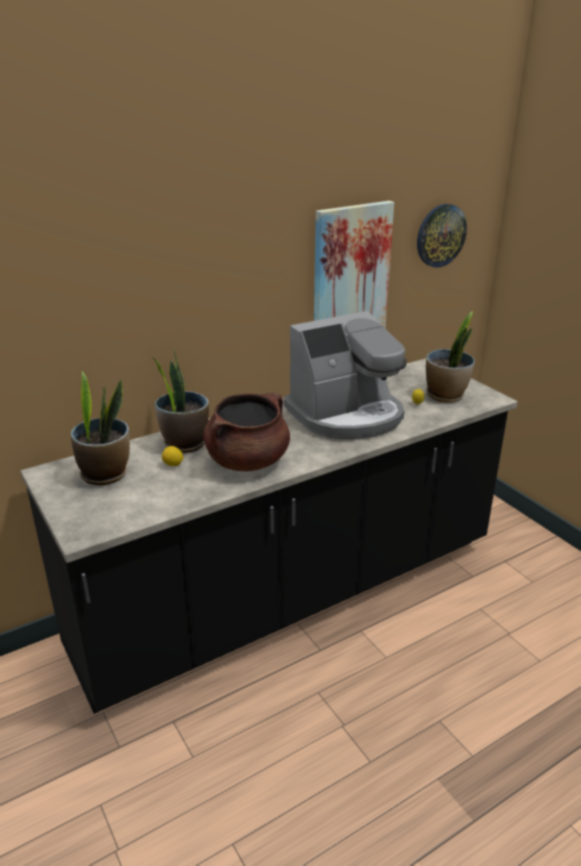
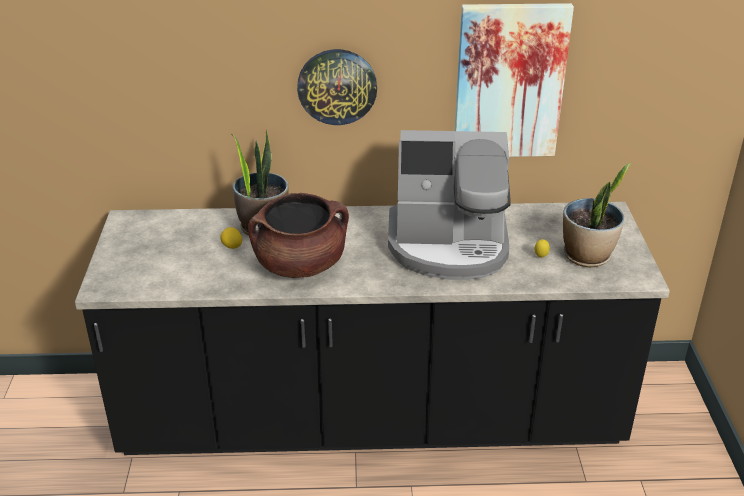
camera: 30 degrees right, 5 degrees up
potted plant [71,371,130,485] -> none
wall clock [417,204,467,268] -> wall clock moved to [297,49,377,125]

